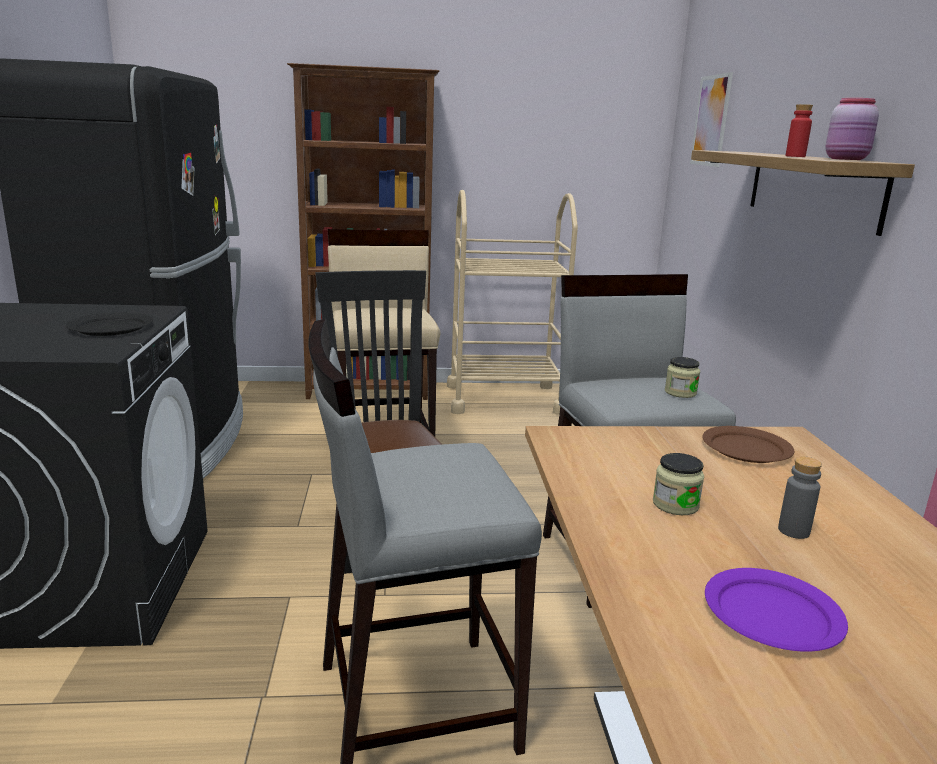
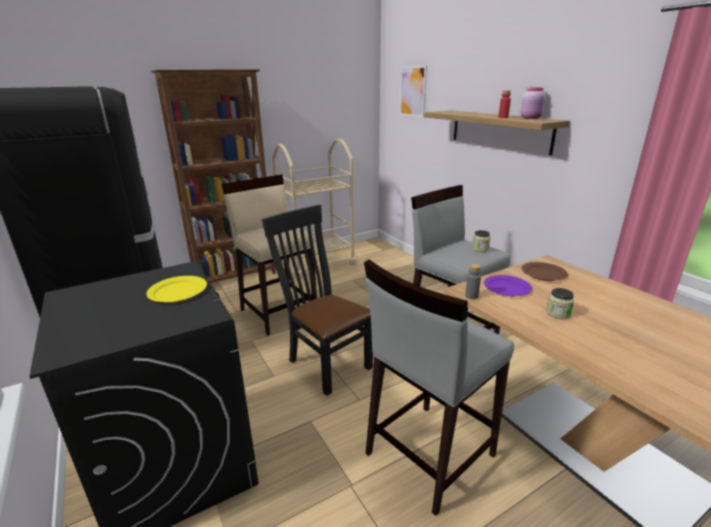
camera: 25 degrees left, 5 degrees up
black plate [66,312,153,336] -> yellow plate [146,276,207,302]
purple plate [705,568,848,652] -> purple plate moved to [484,275,532,296]
grey bottle [778,456,822,539] -> grey bottle moved to [465,264,481,299]

